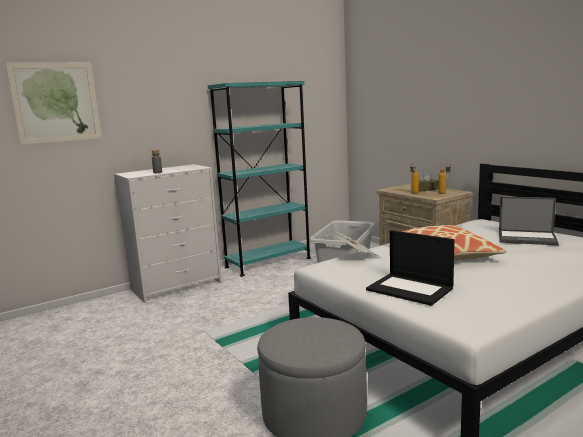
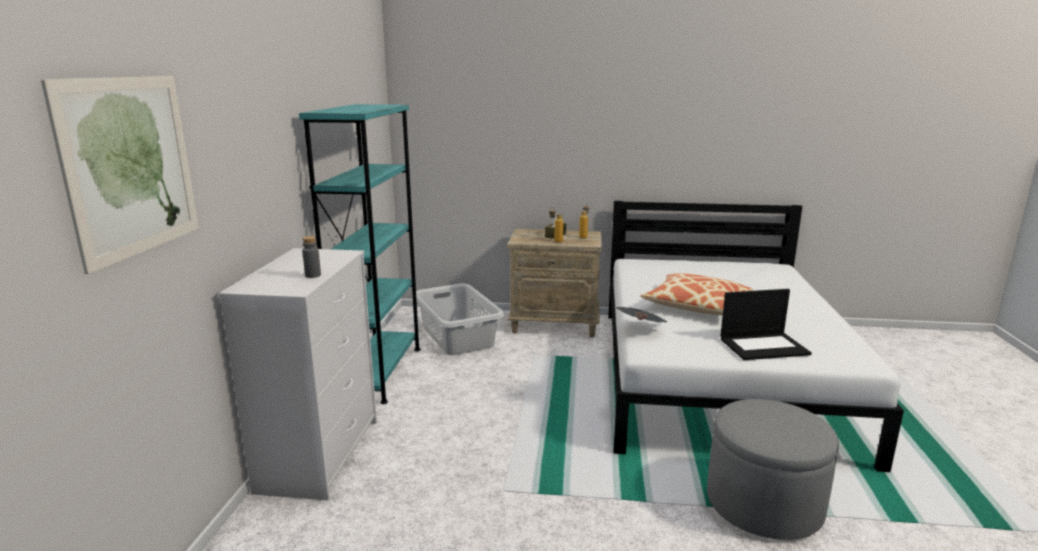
camera: 50 degrees left, 5 degrees up
laptop [499,197,559,245] -> none

